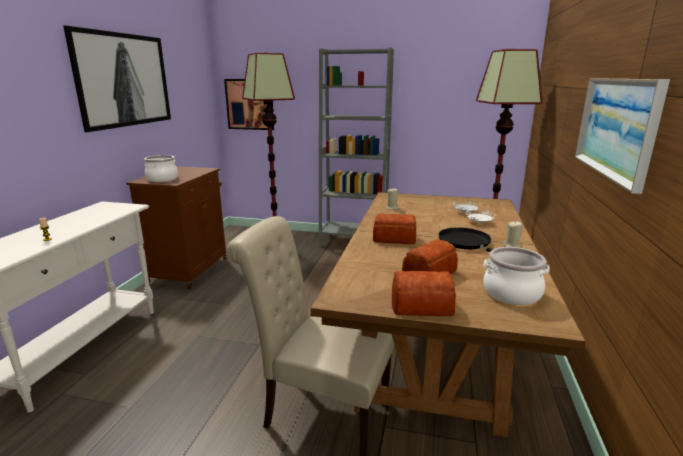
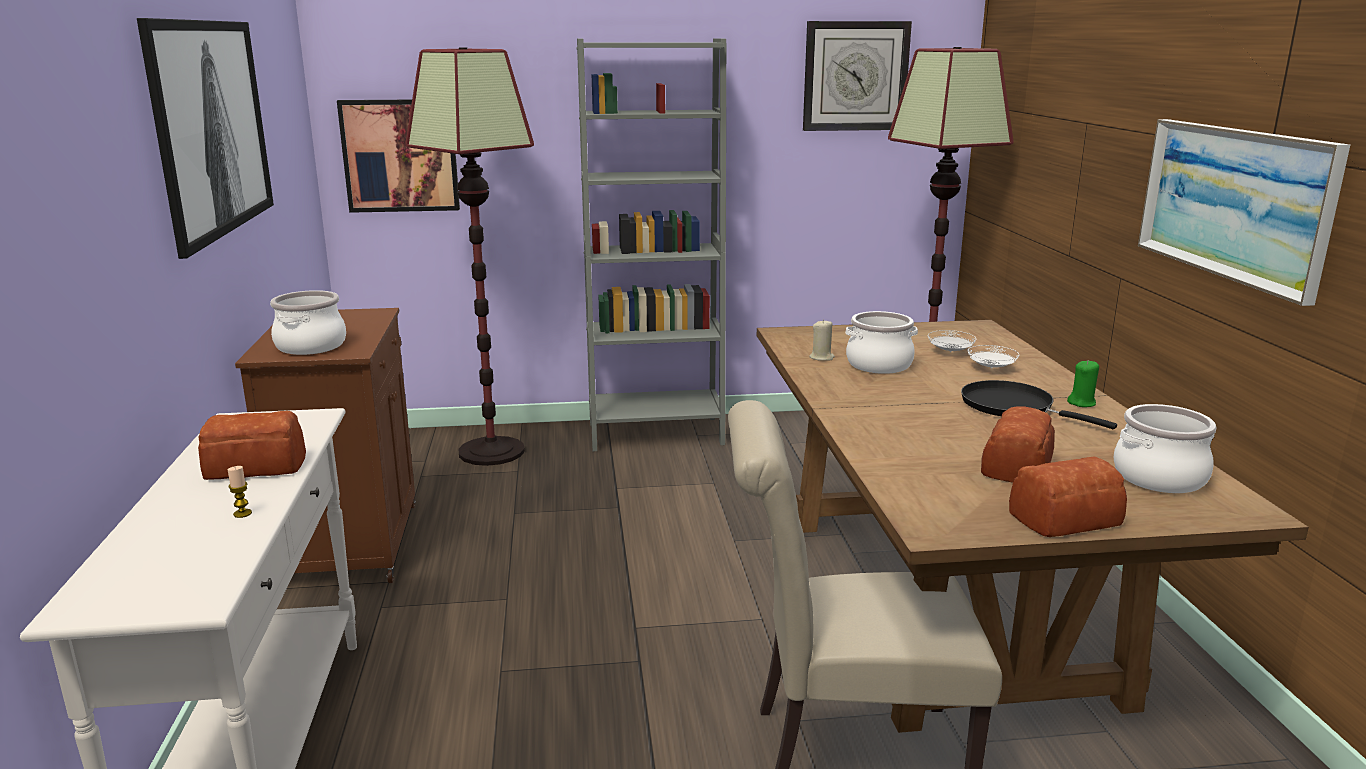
camera: 20 degrees left, 0 degrees up
bread [373,213,416,244] -> bread moved to [198,411,306,480]
beige candle [503,221,522,248] -> green candle [1067,360,1099,407]
none -> wall clock [803,21,912,131]
none -> cooking pot [845,311,918,374]

